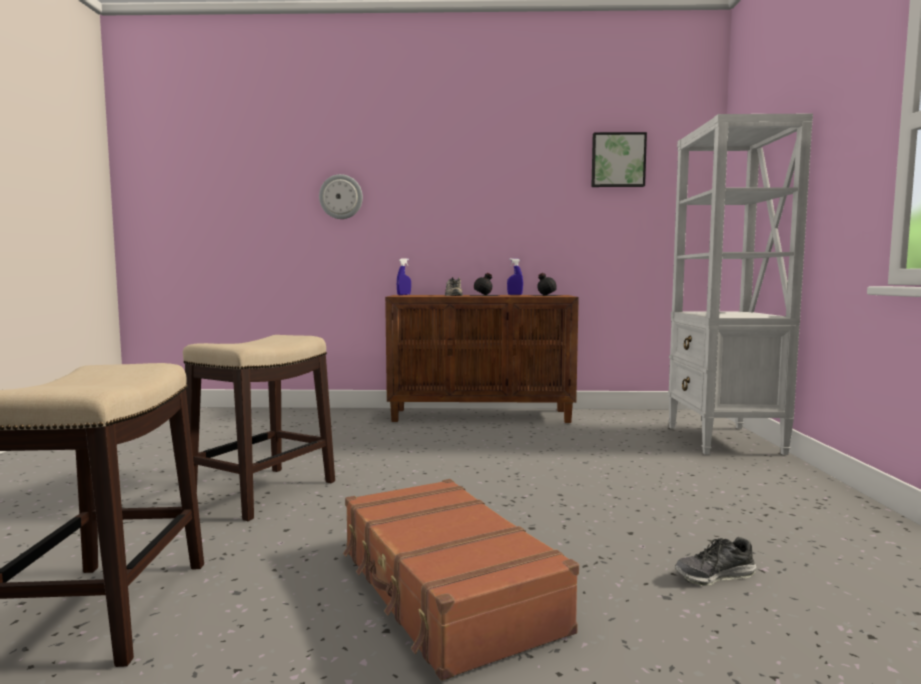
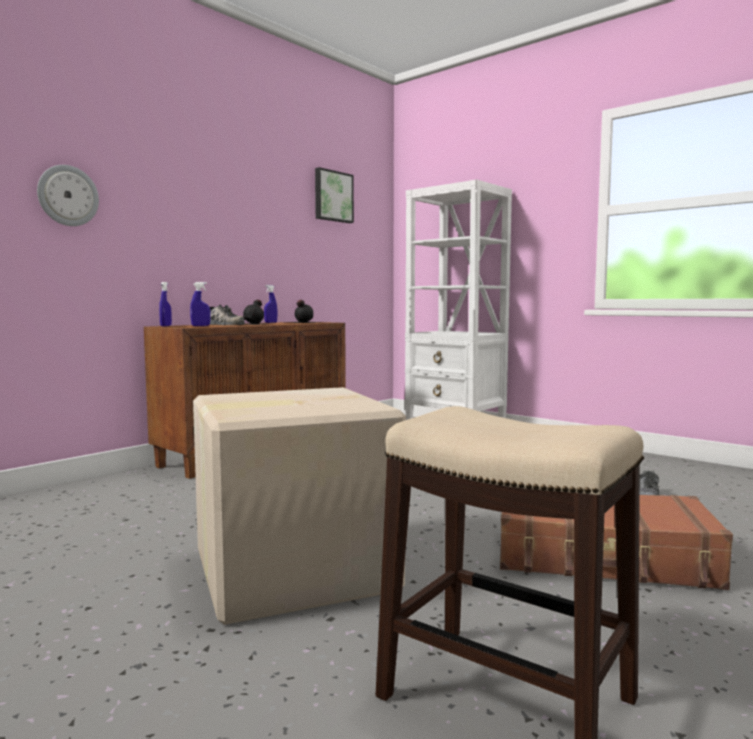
camera: 50 degrees left, 0 degrees up
stool [183,335,335,521] -> cardboard box [193,387,406,625]
none -> blue spray bottle [190,282,211,326]

